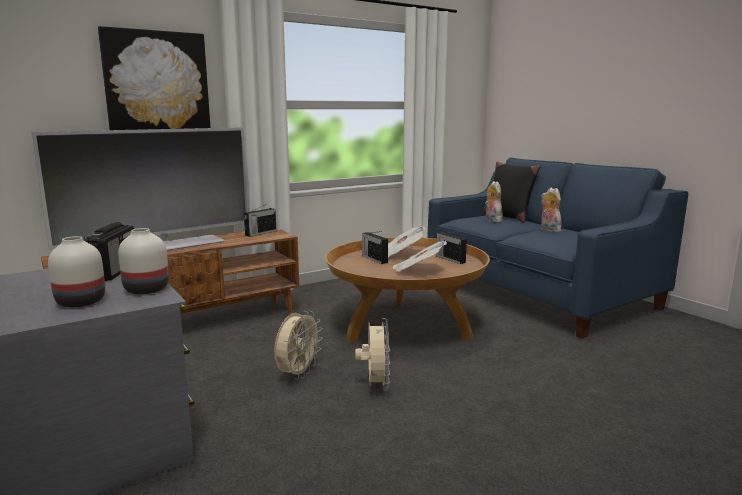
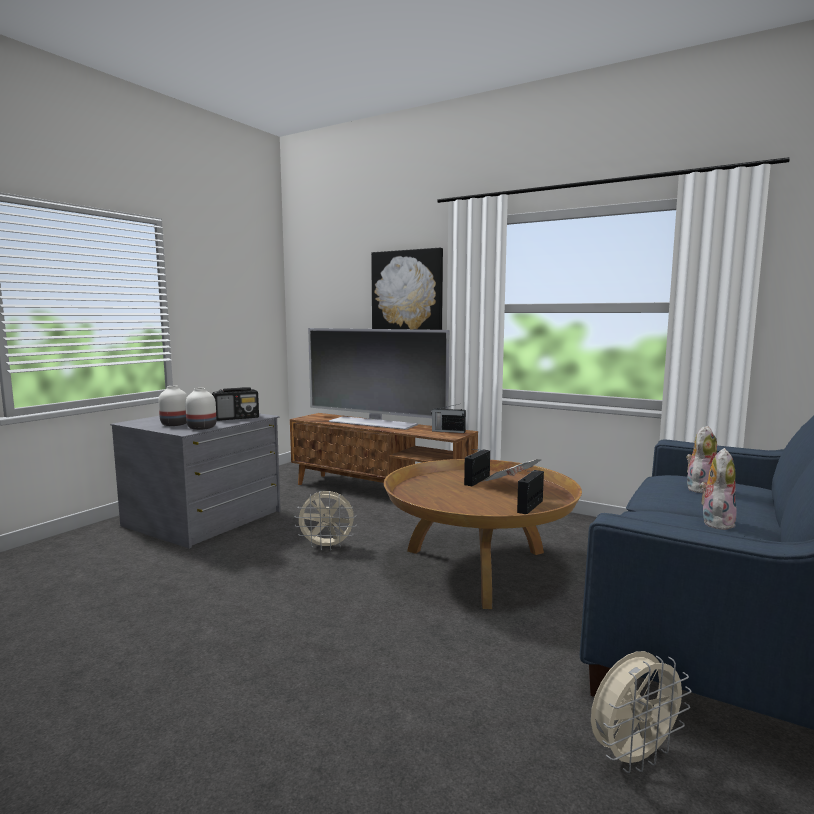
camera: 65 degrees right, 5 degrees down
beige fan [355,318,390,391] -> beige fan moved to [591,651,692,773]
newspaper [393,241,447,272] -> none
black pillow [483,161,540,223] -> none

